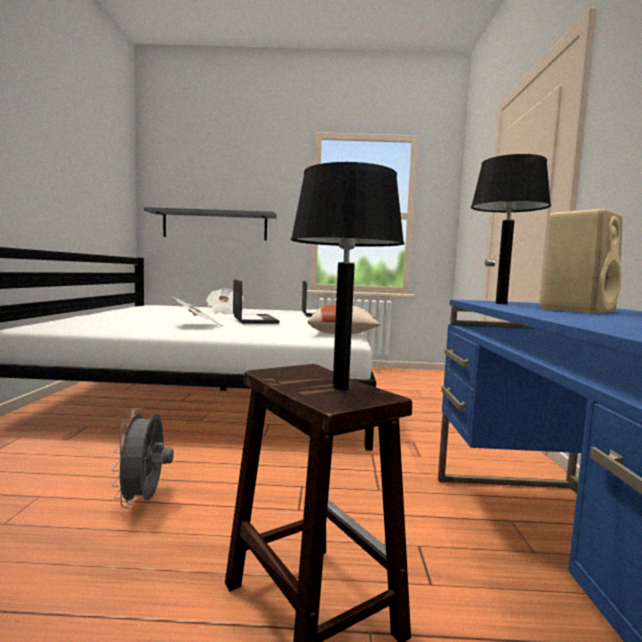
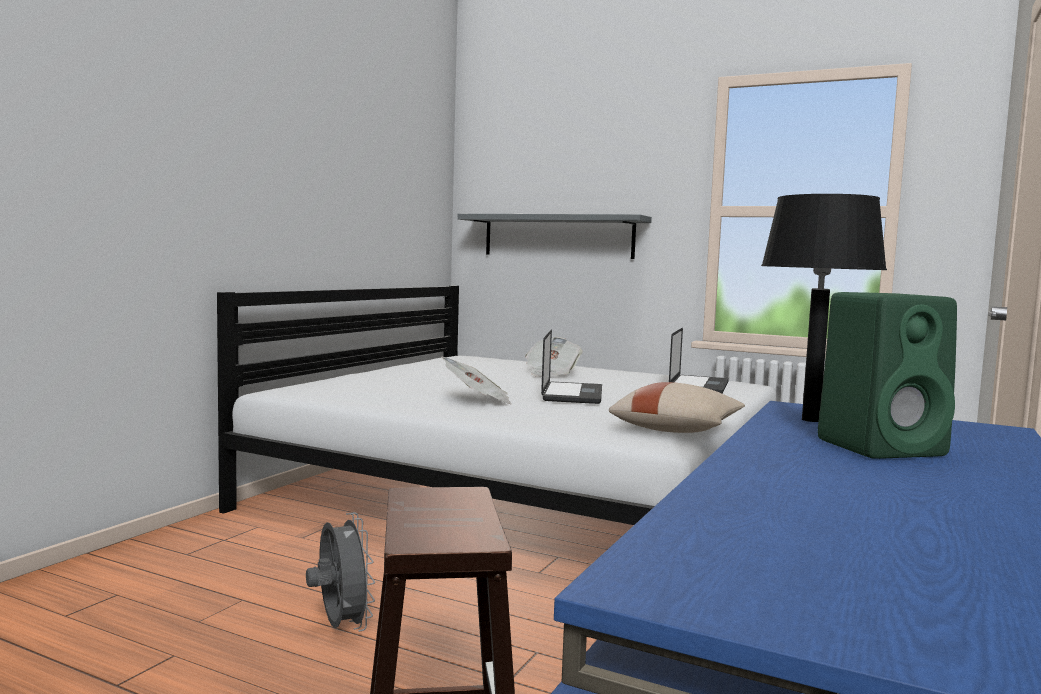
camera: 25 degrees right, 0 degrees up
grey fan [112,408,174,508] -> grey fan turned 135 degrees clockwise [306,513,375,632]
black table lamp [291,162,404,390] -> none
beige speaker [539,209,622,313] -> green speaker [818,292,957,459]

